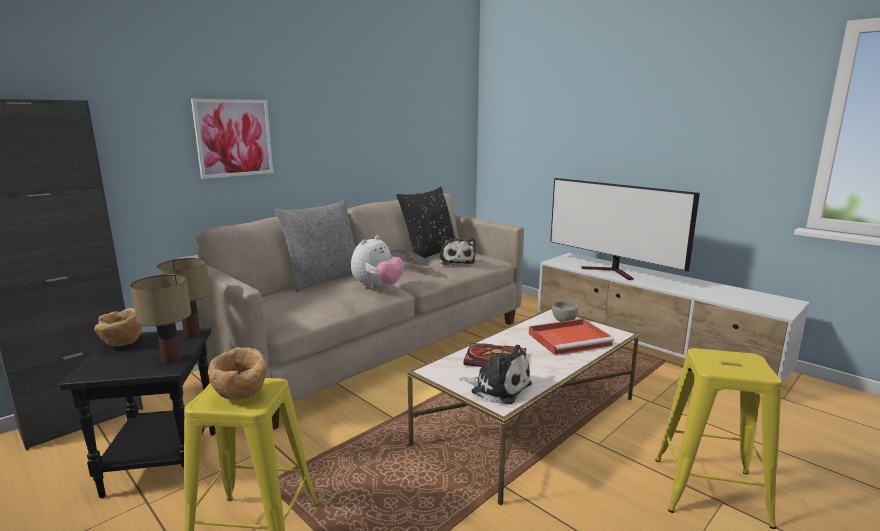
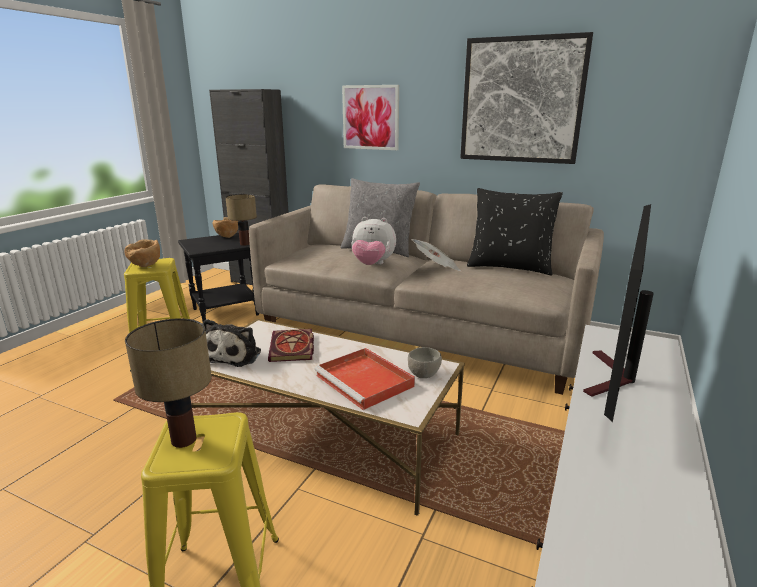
camera: 70 degrees right, 5 degrees up
table lamp [130,274,192,364] -> table lamp moved to [125,318,212,448]
plush toy [440,236,476,265] -> none
none -> picture [460,32,593,164]

